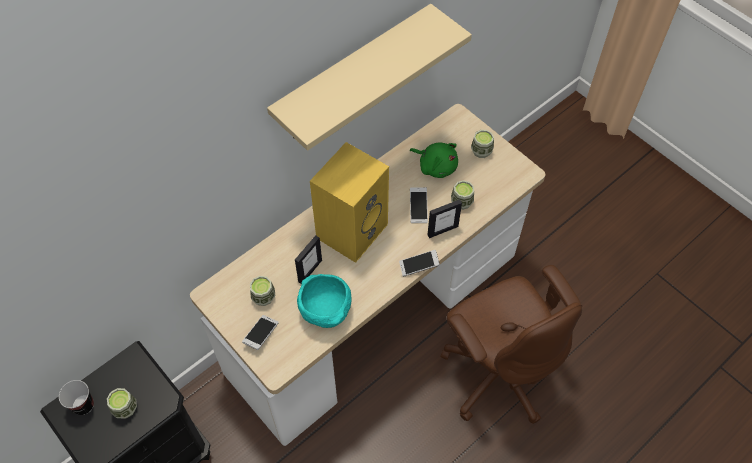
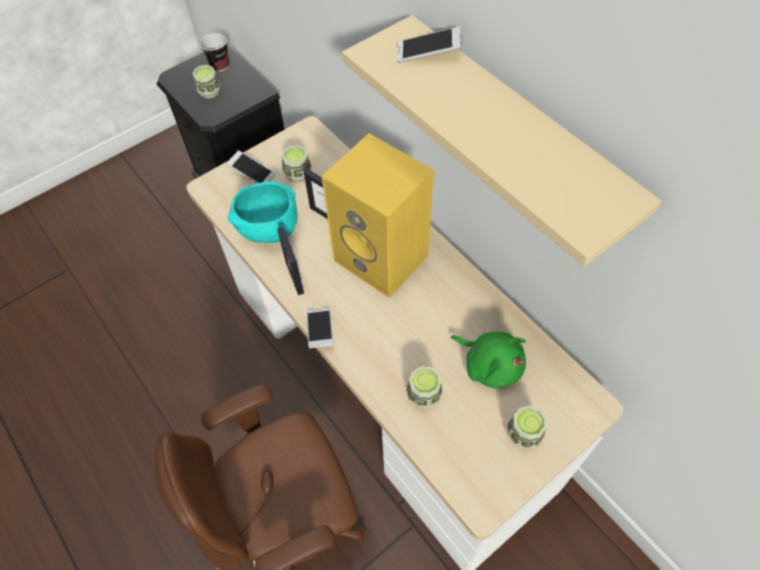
camera: 95 degrees right, 0 degrees up
green plush toy [410,143,458,178] -> green plush toy turned 90 degrees counterclockwise [451,332,526,389]
phone [410,187,428,223] -> phone moved to [397,26,462,63]
picture frame [427,200,462,238] -> picture frame moved to [277,227,304,295]

